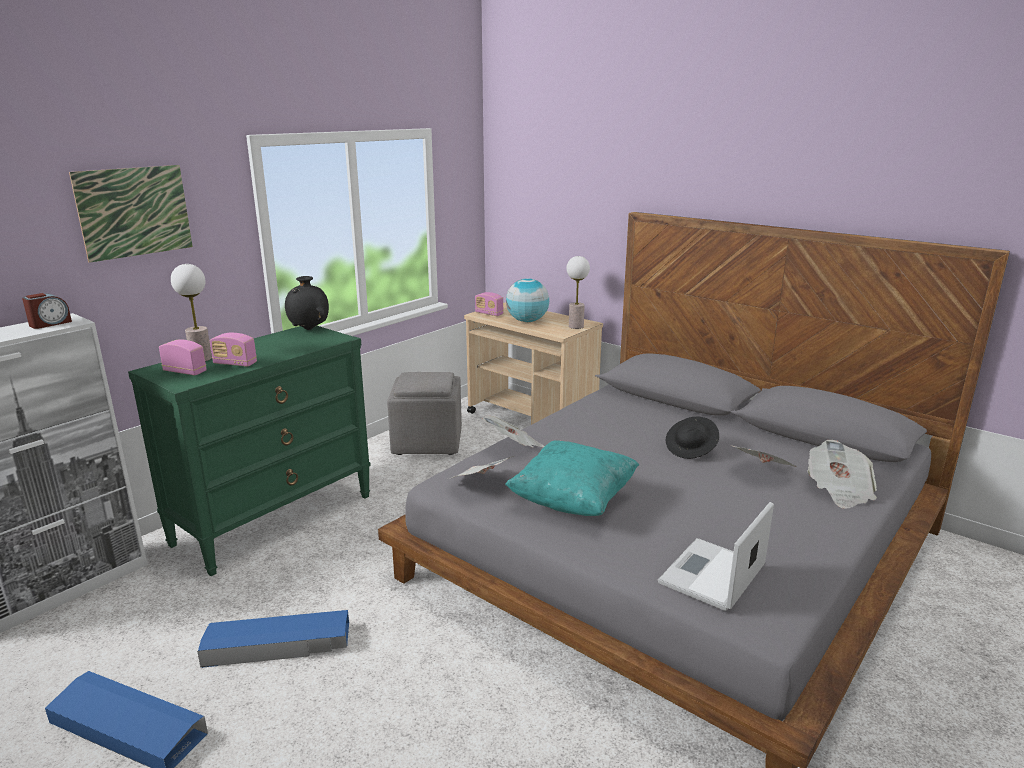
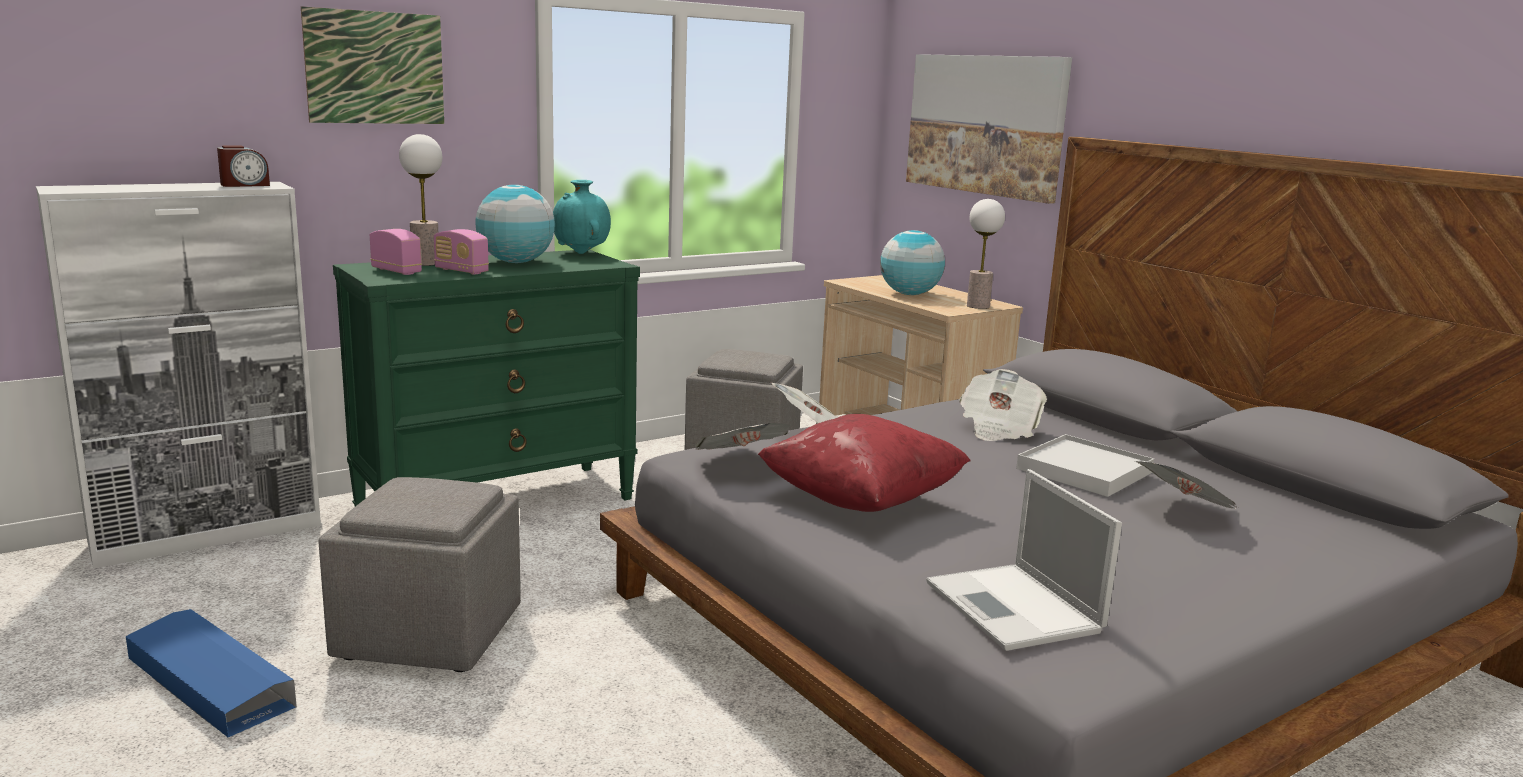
camera: 15 degrees right, 5 degrees down
blue storage box [197,610,349,668] -> grey ottoman [318,477,521,672]
black vase [285,276,329,330] -> turquoise vase [553,180,611,254]
radio [475,292,504,316] -> none
turquoise pillow [505,440,639,516] -> red pillow [758,414,971,512]
laptop [658,502,774,611] -> laptop turned 75 degrees counterclockwise [926,469,1122,651]
black hat [666,417,719,459] -> white tray [1016,434,1154,497]
newspaper [808,440,877,509] -> newspaper moved to [959,369,1047,441]
none -> globe [475,185,555,263]
none -> picture [906,54,1072,204]

